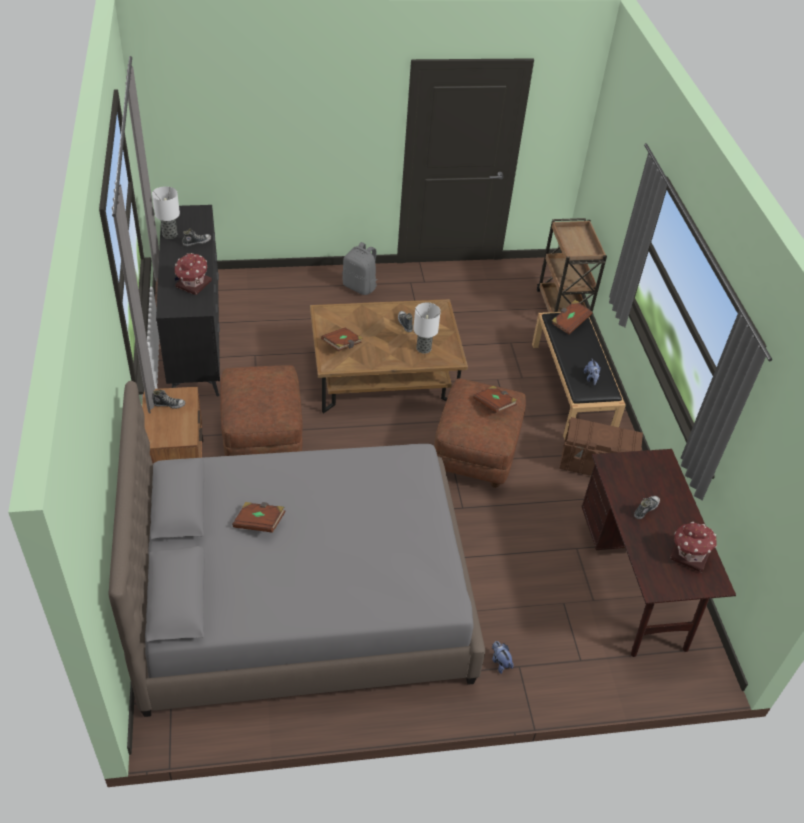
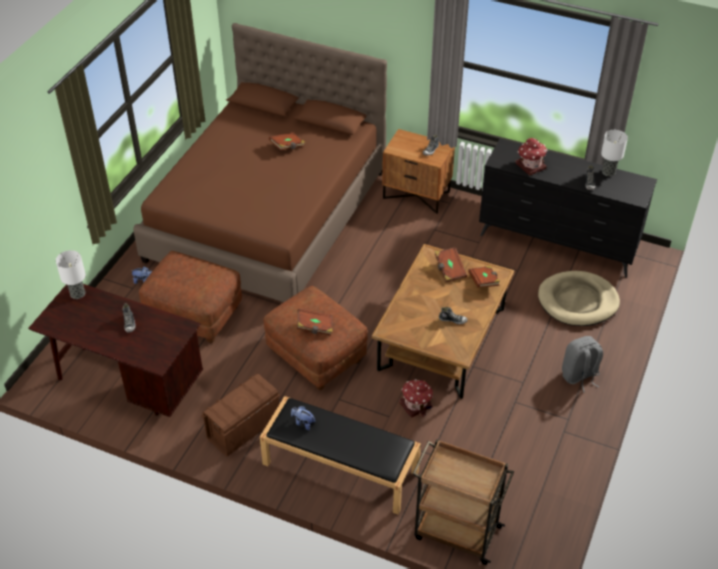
camera: 125 degrees right, 0 degrees up
grey bed [109,381,485,717] -> brown bed [133,23,387,302]
brown ottoman [220,365,303,456] -> brown ottoman moved to [139,251,242,343]
table lamp [413,302,441,354] -> table lamp moved to [56,250,86,299]
brown book [552,300,592,335] -> brown book moved to [468,266,500,288]
toy house [670,522,717,573] -> toy house moved to [399,379,433,417]
none -> beige dog bed [538,271,620,326]

